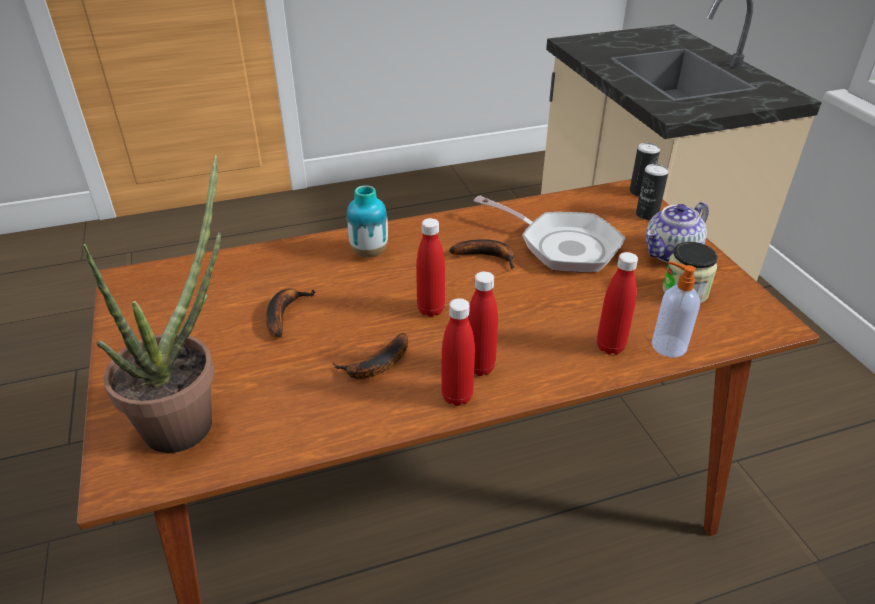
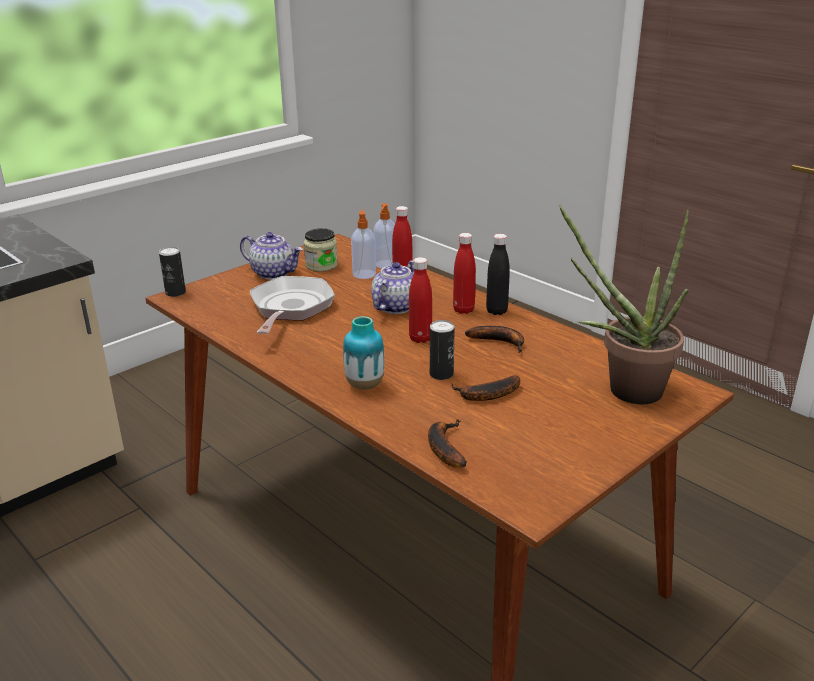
camera: 115 degrees left, 10 degrees down
red bottle [441,298,475,406] -> black bottle [486,234,510,315]
banana [449,239,514,269] -> banana moved to [428,419,467,468]
can [636,164,669,220] -> can moved to [430,320,455,380]
none -> soap dispenser [351,209,376,279]
none -> teapot [371,260,414,314]

